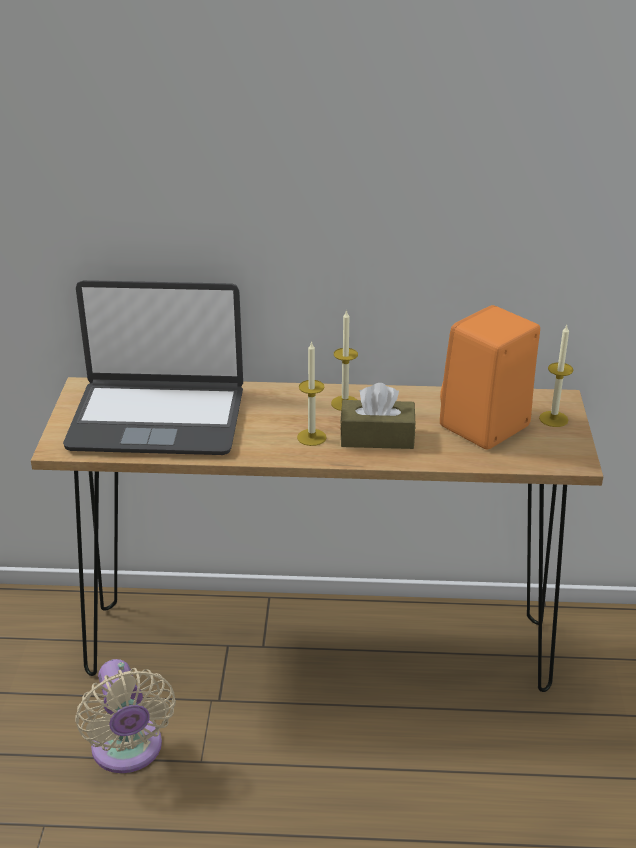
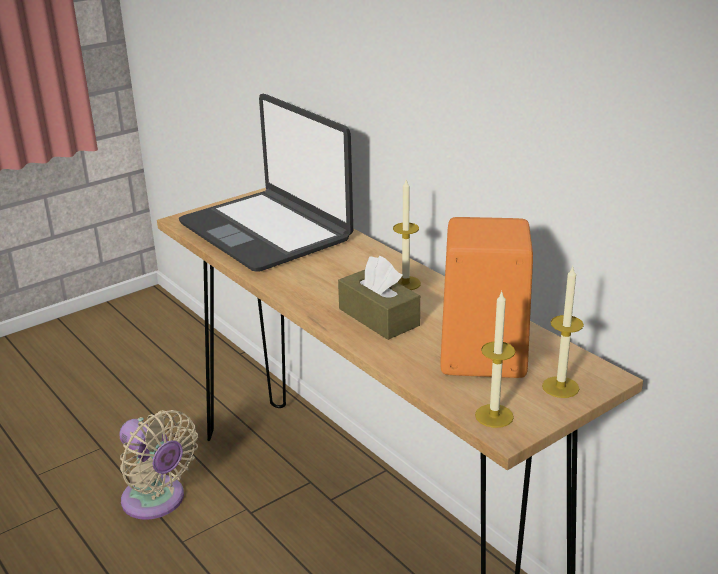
camera: 50 degrees right, 5 degrees down
beige fan [75,659,176,773] -> beige fan turned 75 degrees counterclockwise [120,410,198,520]
candle [297,341,326,446] -> candle moved to [475,292,515,428]

